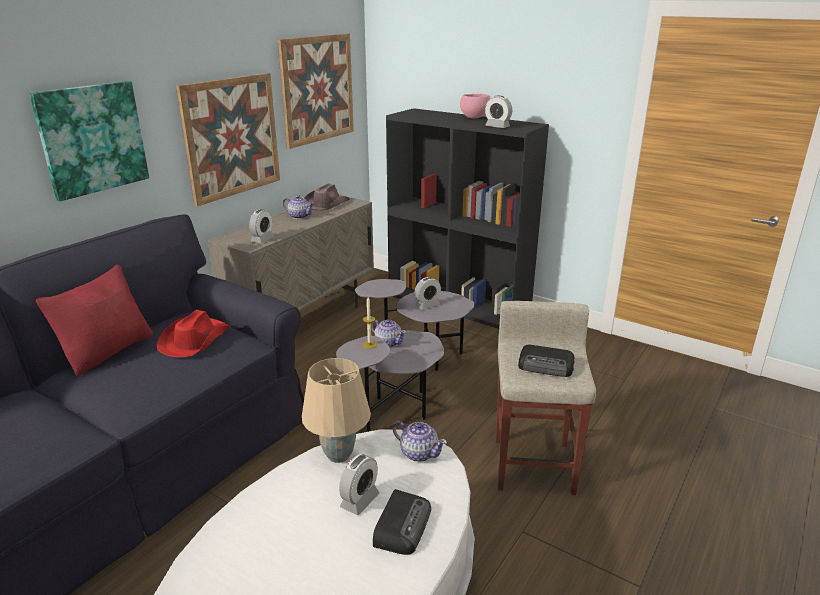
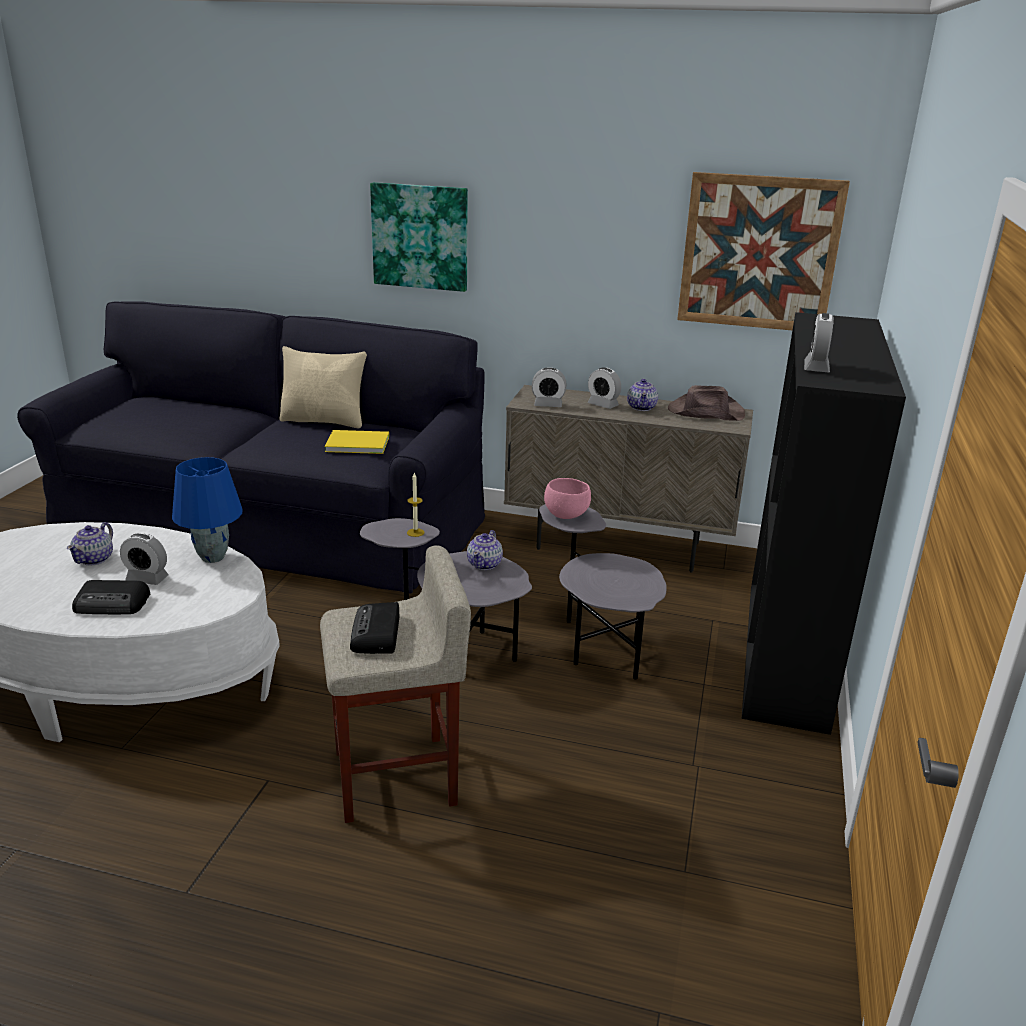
camera: 70 degrees right, 0 degrees up
red pillow [36,264,153,376] -> beige pillow [280,346,367,428]
red hat [157,310,230,357] -> yellow book [325,430,389,454]
picture [176,73,280,206] -> none
beige table lamp [302,358,371,463] -> blue table lamp [172,457,243,563]
teapot [393,421,447,462] -> teapot moved to [67,522,113,565]
alarm clock [414,277,441,310] -> alarm clock moved to [588,368,621,409]
pink bowl [460,94,490,118] -> pink bowl moved to [544,478,591,519]

